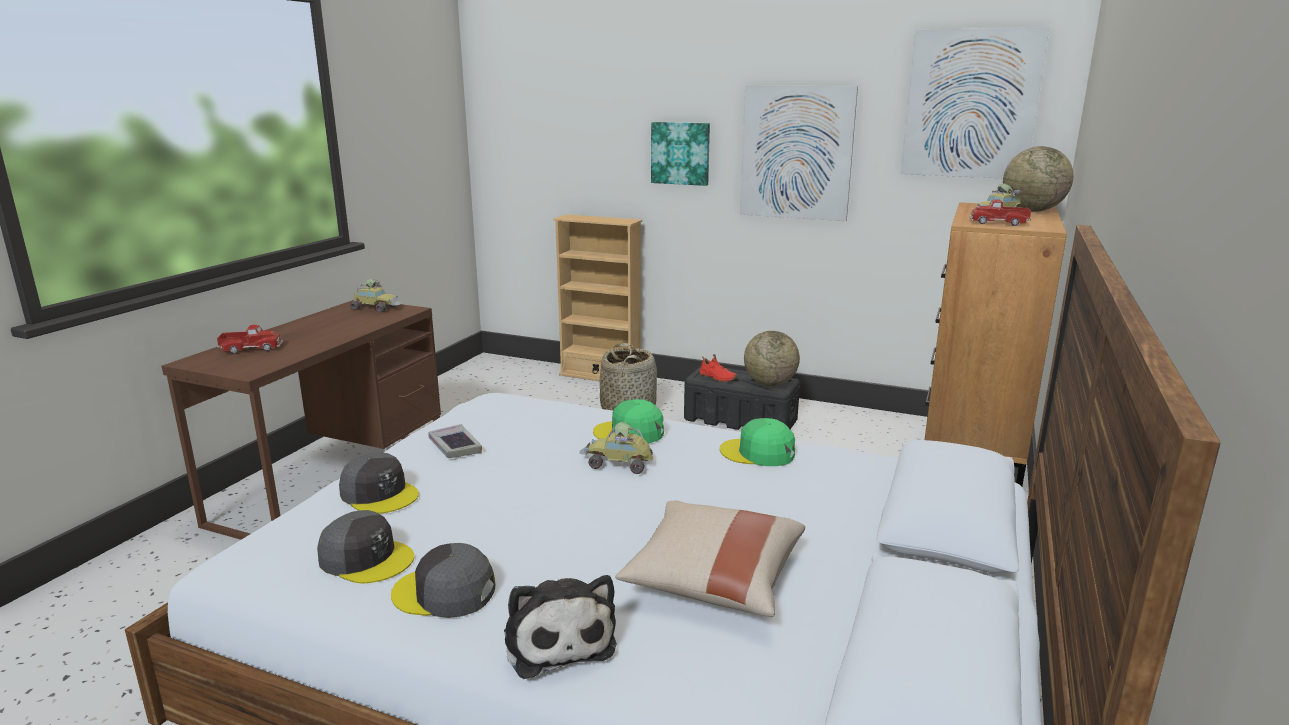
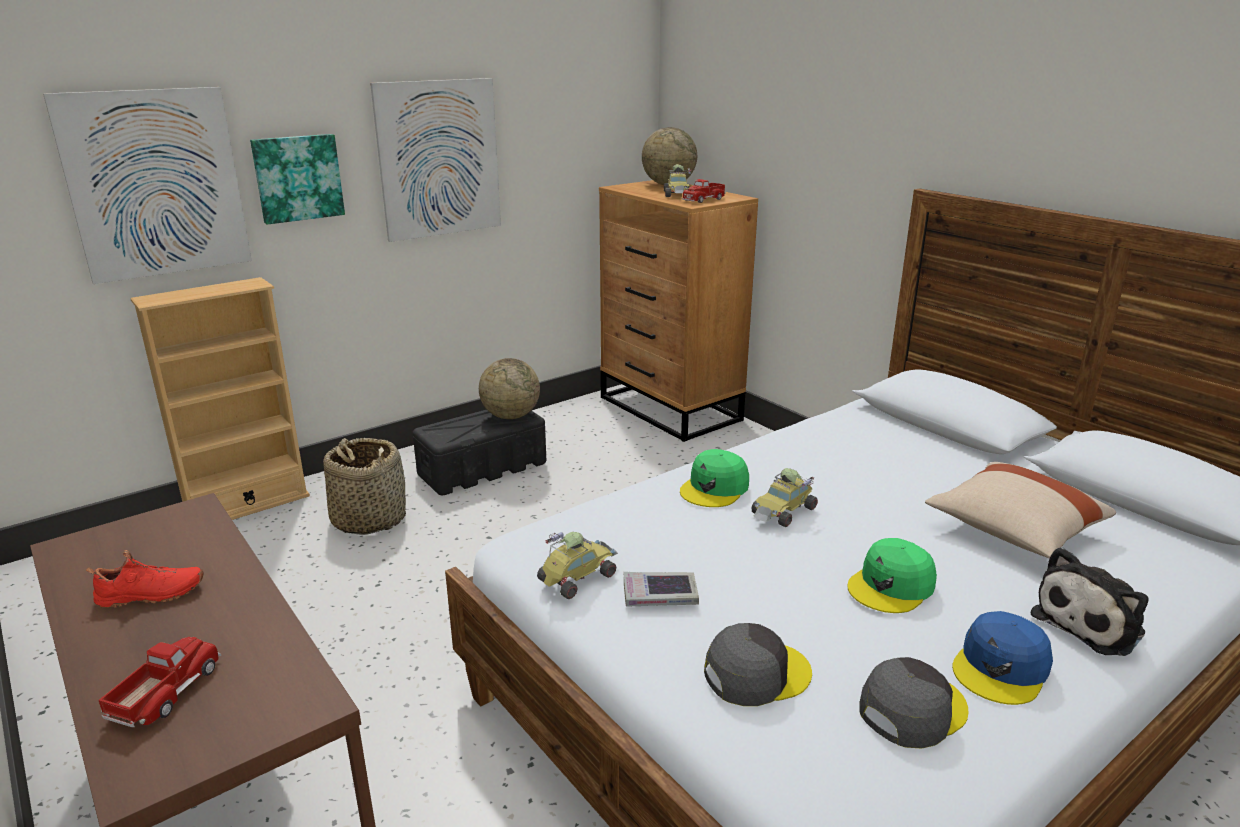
camera: 60 degrees left, 5 degrees up
toy car [350,279,401,313] -> toy car moved to [537,532,618,599]
grey cap [391,543,496,618] -> blue cap [952,611,1053,705]
plush toy [504,575,617,679] -> plush toy turned 135 degrees clockwise [1030,547,1149,656]
red shoe [700,354,737,382] -> red shoe moved to [86,550,203,608]
green cap [720,418,795,466] -> green cap moved to [848,538,937,613]
picture [901,27,1049,178] -> picture moved to [43,87,252,284]

